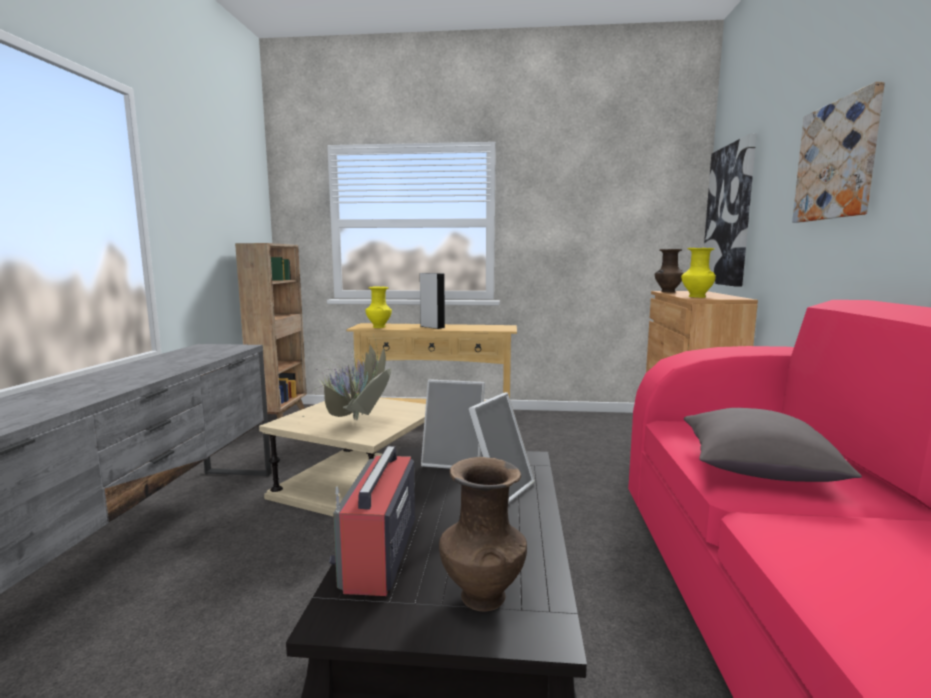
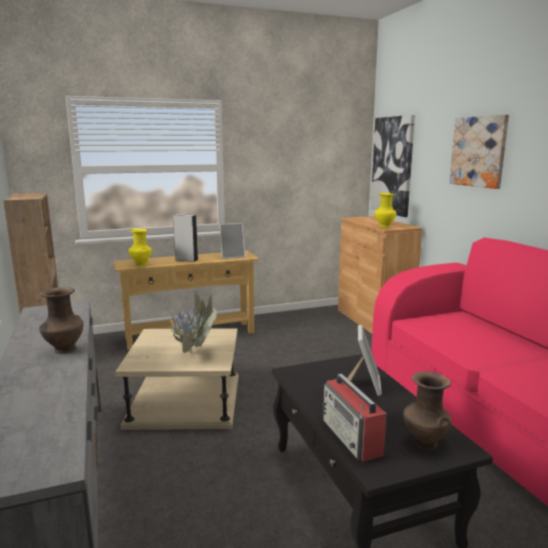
camera: 25 degrees left, 5 degrees up
picture frame [421,379,485,469] -> picture frame moved to [219,223,245,259]
brown vase [655,249,683,292] -> brown vase moved to [39,287,83,354]
grey pillow [684,408,862,482] -> none

